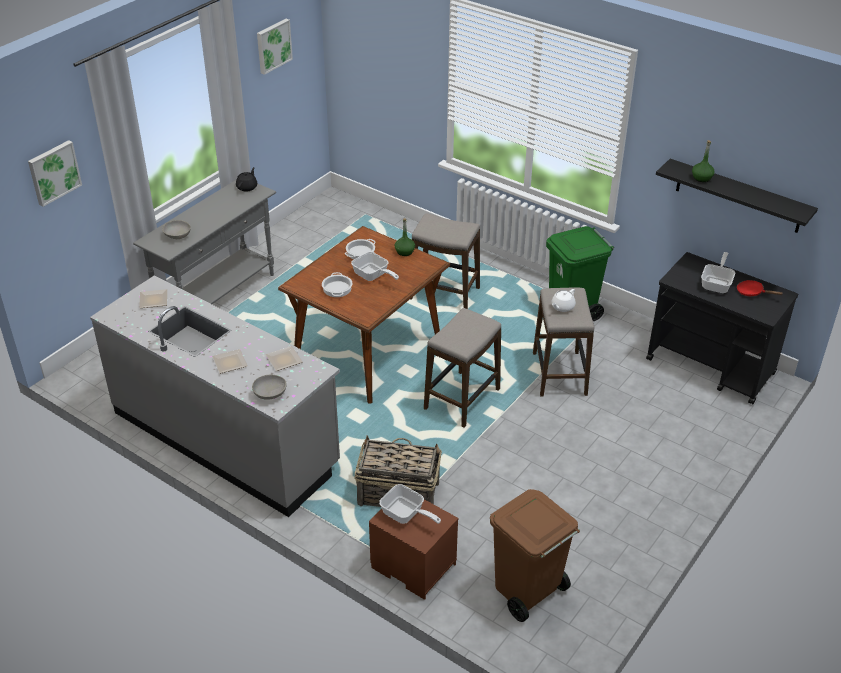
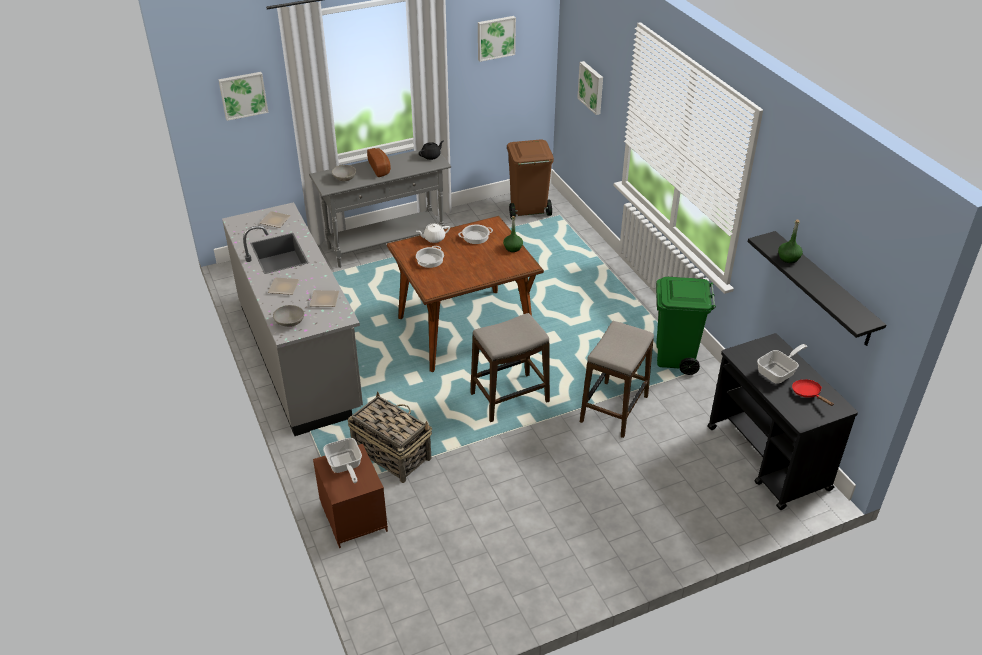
camera: 30 degrees right, 0 degrees up
frying pan [351,252,399,281] -> none
stool [411,214,480,309] -> none
brown trash can [490,489,580,622] -> brown trash can moved to [507,140,554,220]
white teapot [551,289,576,312] -> white teapot moved to [417,223,450,243]
none -> bread [367,148,391,177]
none -> picture [577,61,603,115]

